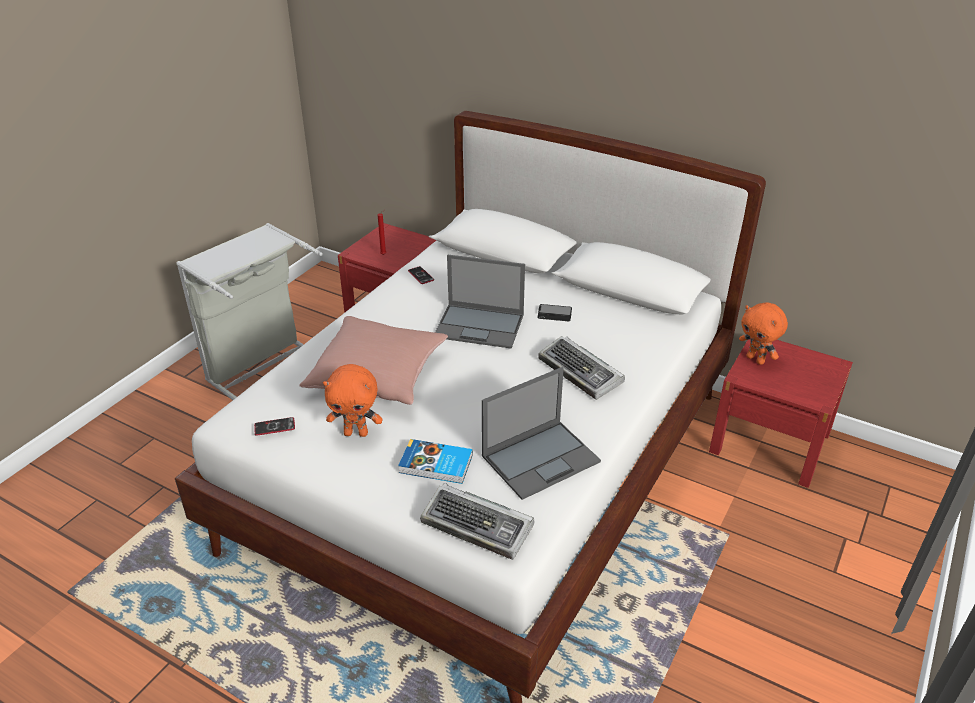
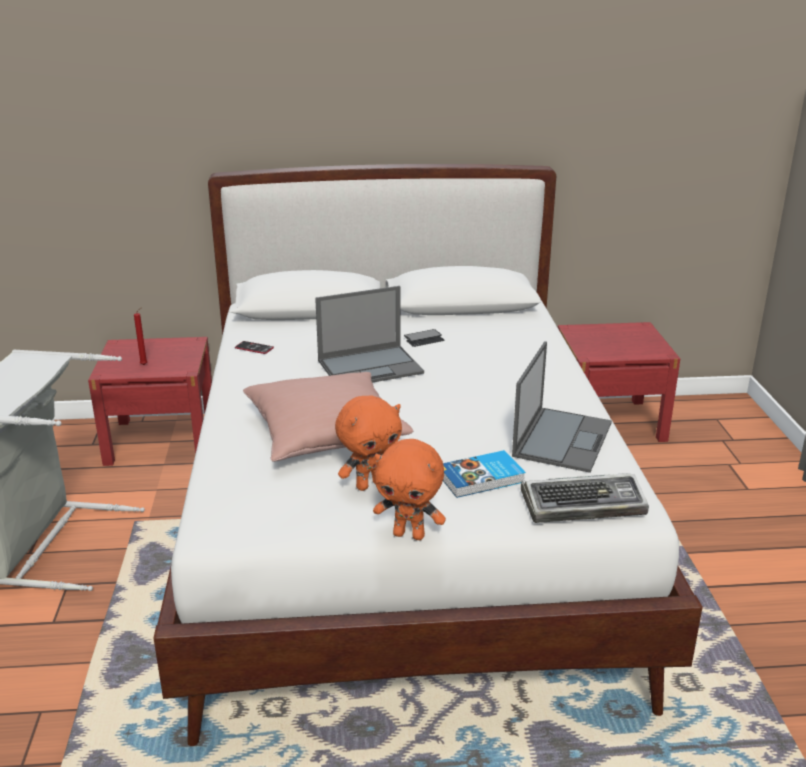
camera: 35 degrees left, 10 degrees down
phone [254,417,295,436] -> none
keyboard [538,336,625,400] -> none
orange plush toy [739,302,788,365] -> orange plush toy moved to [373,439,446,540]

